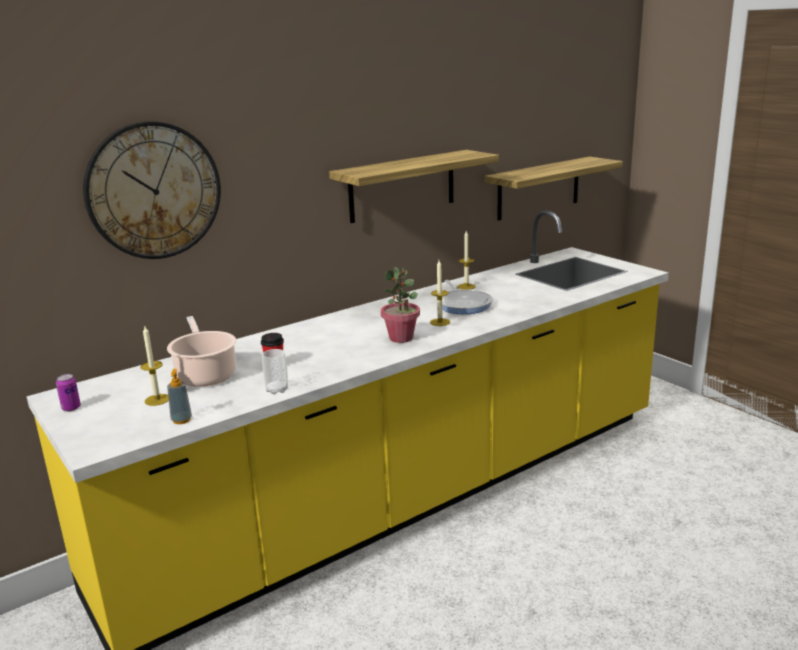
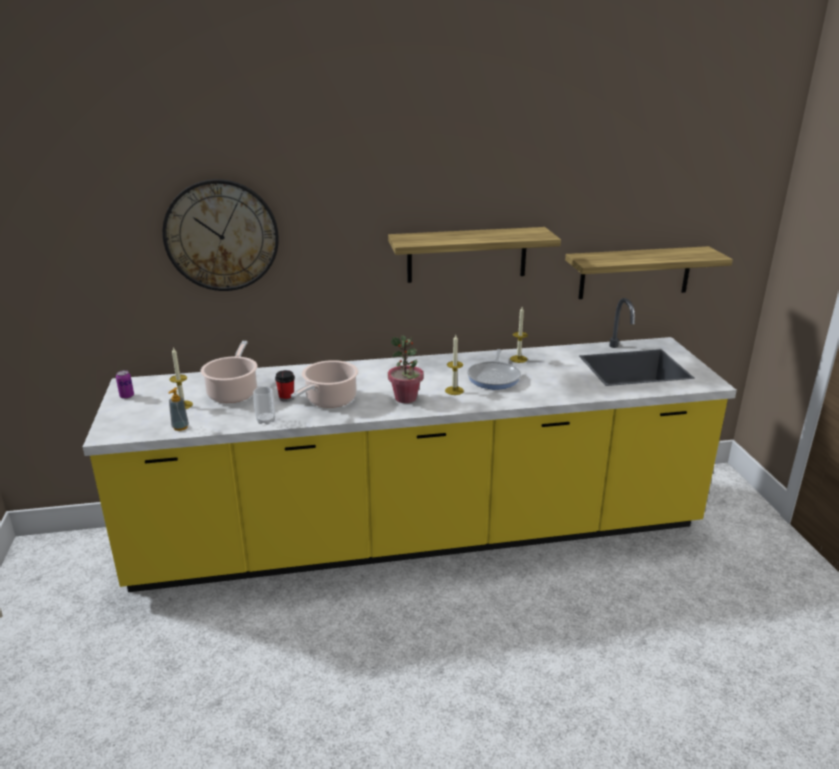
camera: 25 degrees right, 5 degrees up
none -> cooking pot [291,360,358,408]

